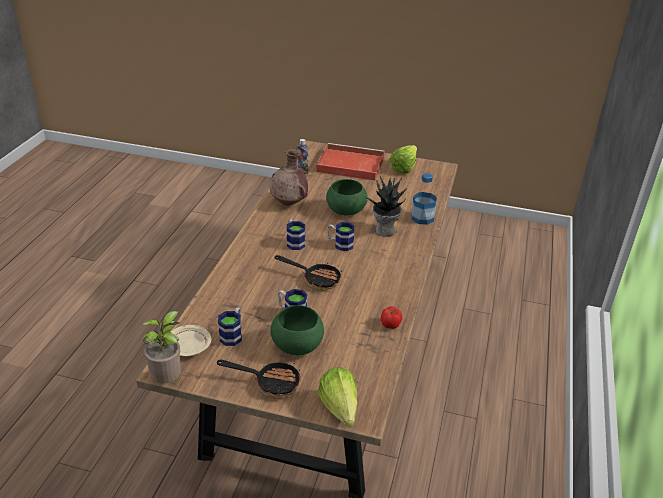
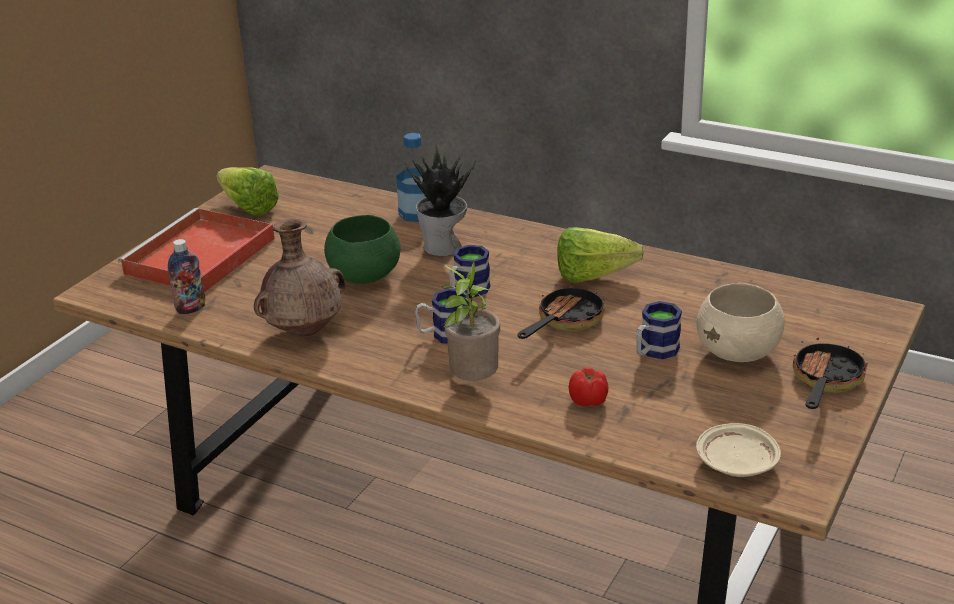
camera: 75 degrees left, 5 degrees down
potted plant [142,311,181,383] -> potted plant moved to [442,261,500,381]
mug [218,307,242,346] -> none
green bowl [270,305,324,355] -> beige bowl [696,283,785,362]
lettuce [318,367,357,427] -> lettuce moved to [558,227,644,283]
tomato [381,306,402,329] -> tomato moved to [569,367,609,406]

